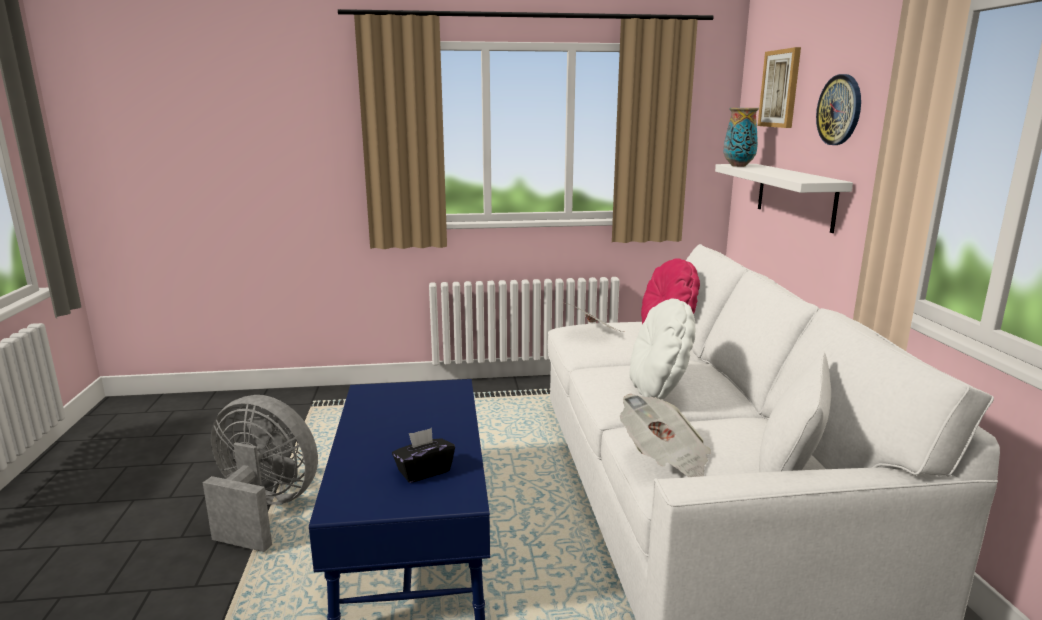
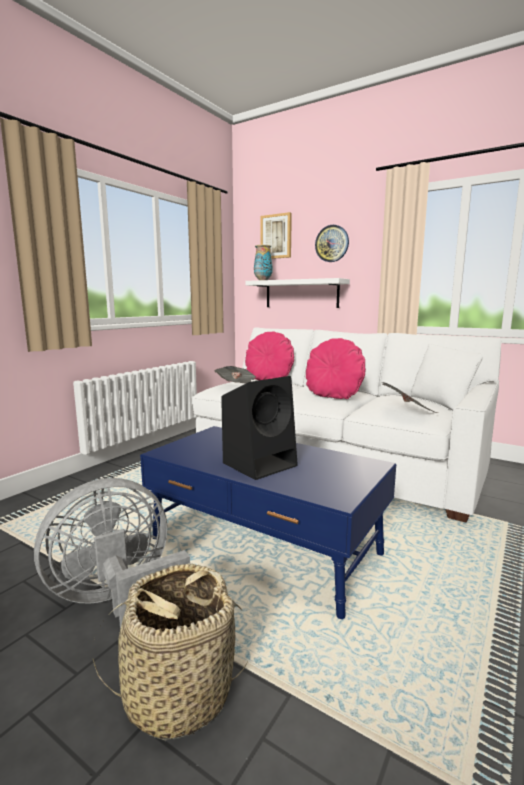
camera: 50 degrees left, 5 degrees down
black tissue box [392,428,455,483] -> none
white pillow [629,298,695,400] -> pink pillow [306,338,366,399]
none -> basket [93,563,249,741]
none -> black speaker [221,376,298,480]

